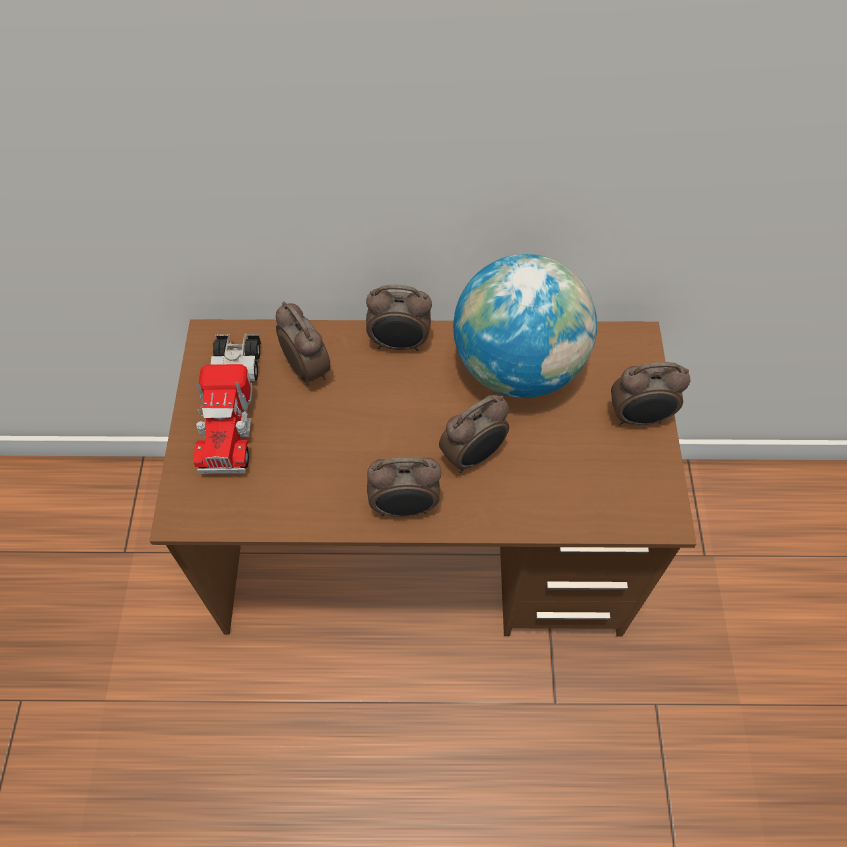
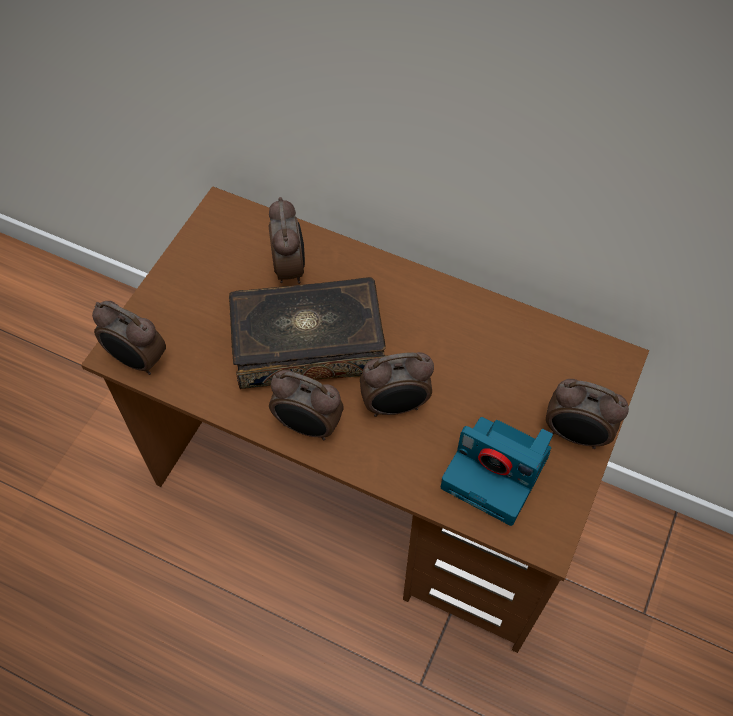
camera: 25 degrees right, 0 degrees up
toy truck [194,334,261,474] -> none
alarm clock [366,285,432,351] -> alarm clock moved to [92,301,166,375]
globe [453,254,597,398] -> none
none -> book [229,277,387,389]
none -> camera [441,417,553,526]

